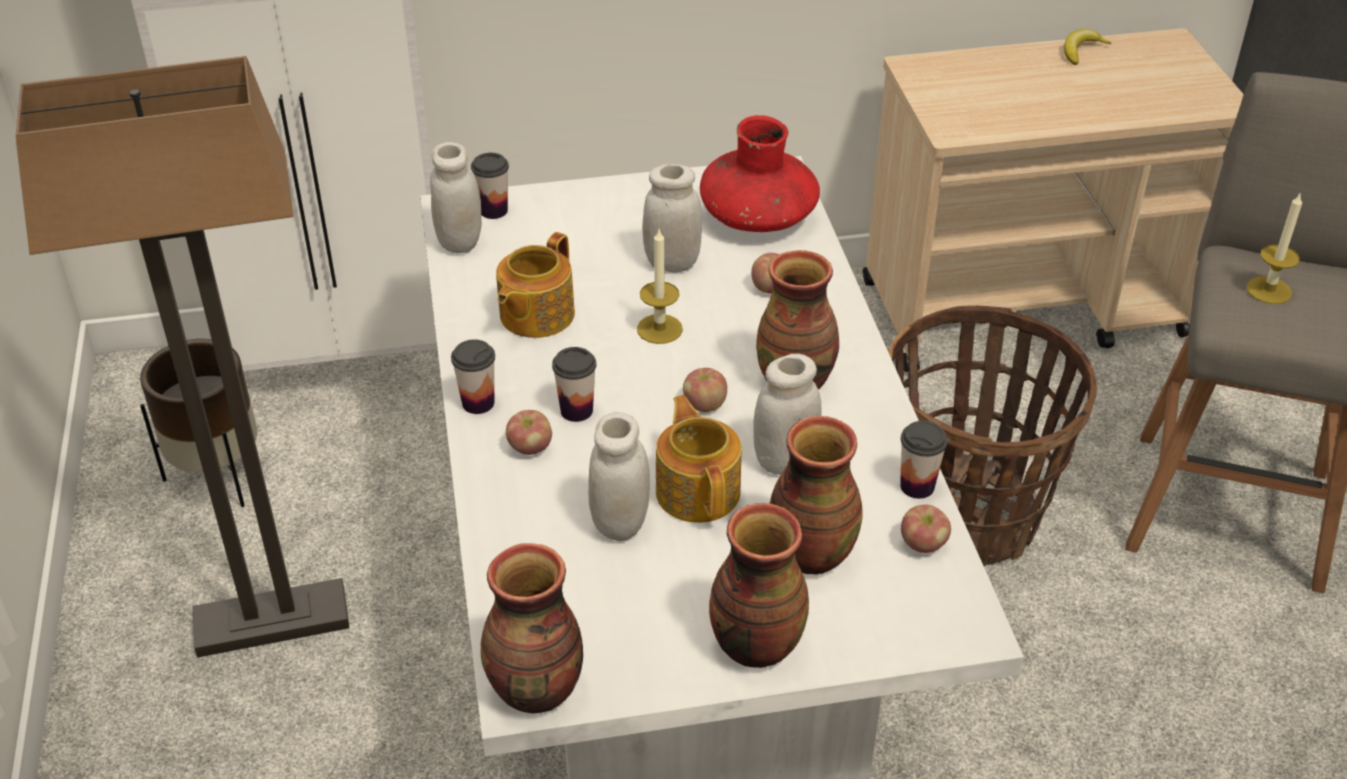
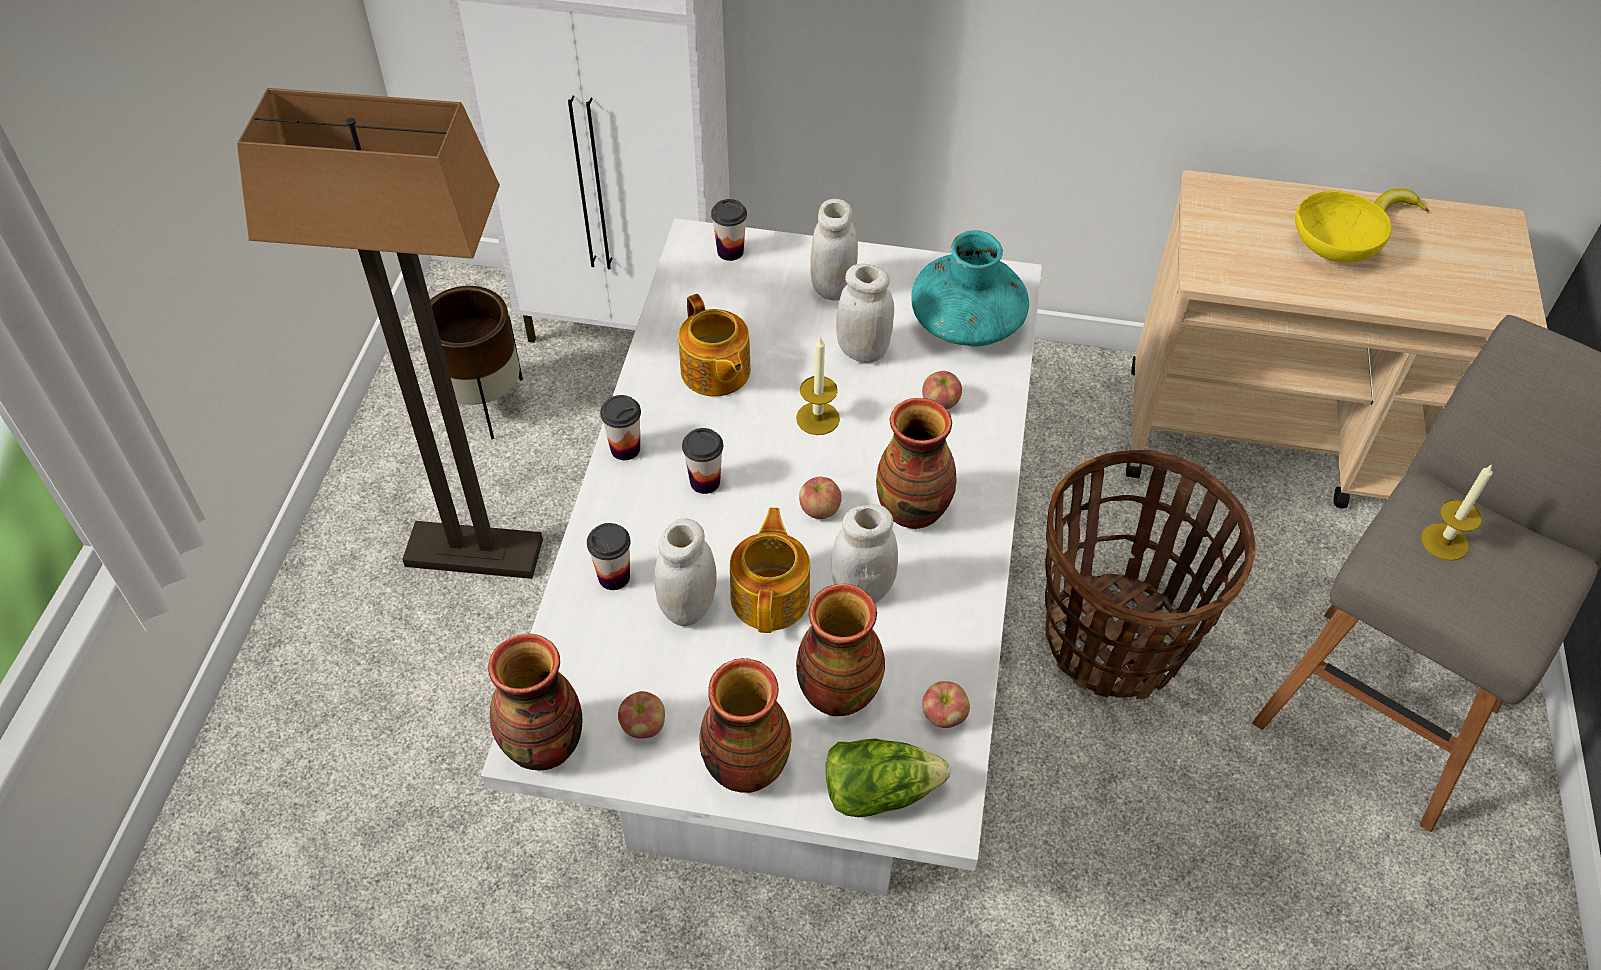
camera: 20 degrees right, 10 degrees up
white jar [430,142,482,253] -> white jar moved to [810,199,858,301]
teapot [496,232,575,338] -> teapot turned 75 degrees counterclockwise [678,294,751,397]
apple [506,410,552,455] -> apple moved to [618,691,665,739]
red vase [700,115,820,232] -> turquoise vase [911,230,1029,346]
cup [900,421,948,499] -> cup moved to [587,523,631,590]
none -> lettuce [826,738,951,817]
none -> yellow bowl [1295,191,1391,263]

